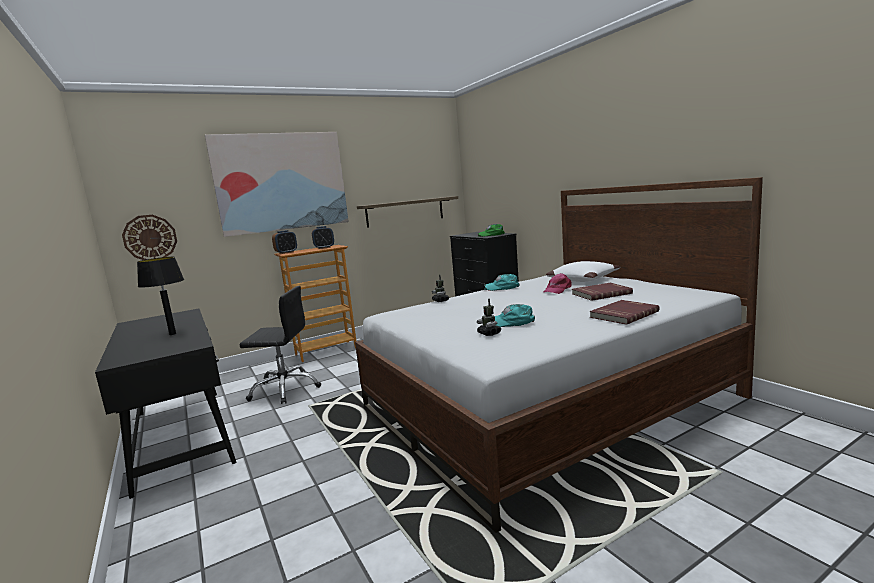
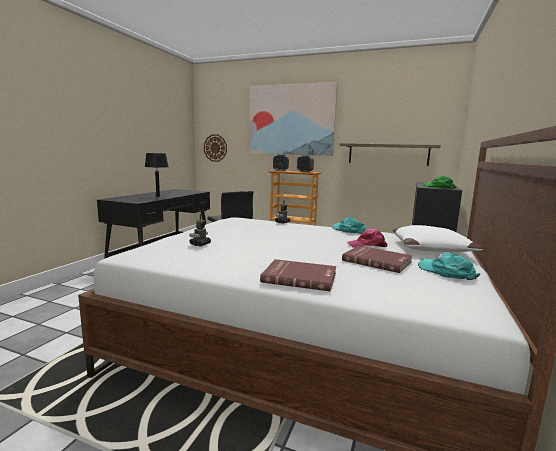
camera: 50 degrees right, 0 degrees up
turquoise cap [495,304,535,327] -> turquoise cap moved to [418,252,480,280]

